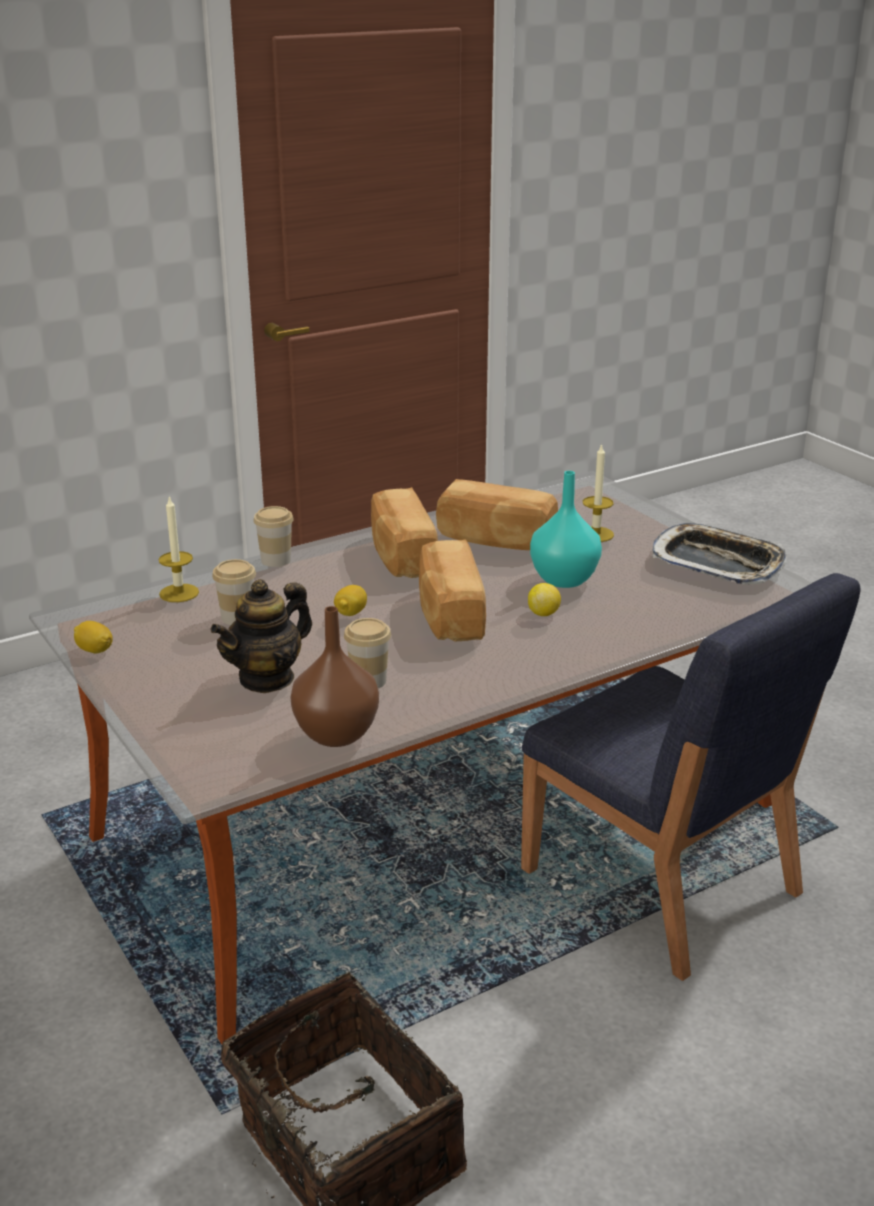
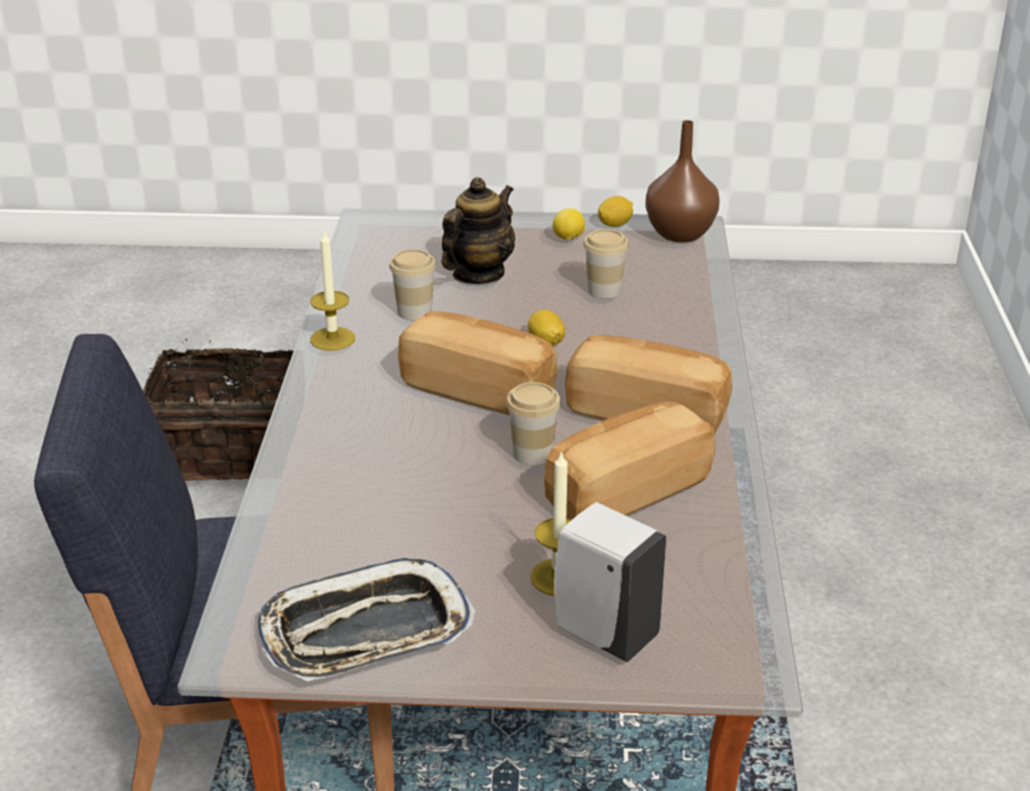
camera: 125 degrees right, 5 degrees up
candle [159,495,199,602] -> candle moved to [310,229,355,351]
teapot [210,579,312,693] -> teapot turned 45 degrees clockwise [441,177,515,284]
cup [254,506,294,567] -> cup moved to [506,382,561,465]
brown vase [290,606,379,747] -> brown vase moved to [645,120,720,242]
lemon [528,583,561,616] -> lemon moved to [552,208,585,240]
turquoise vase [530,471,602,588] -> none
none -> white soap dispenser [554,502,666,662]

